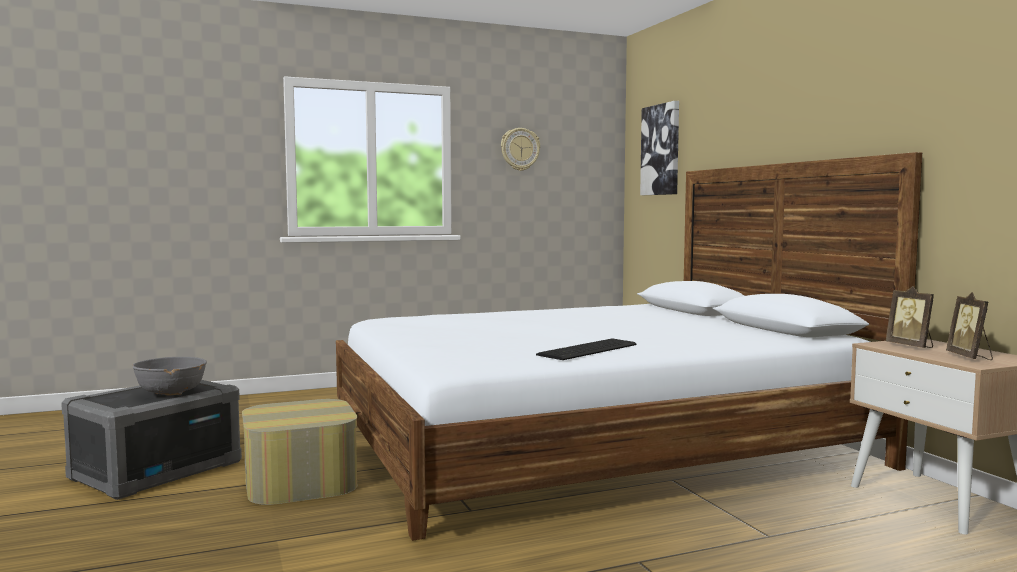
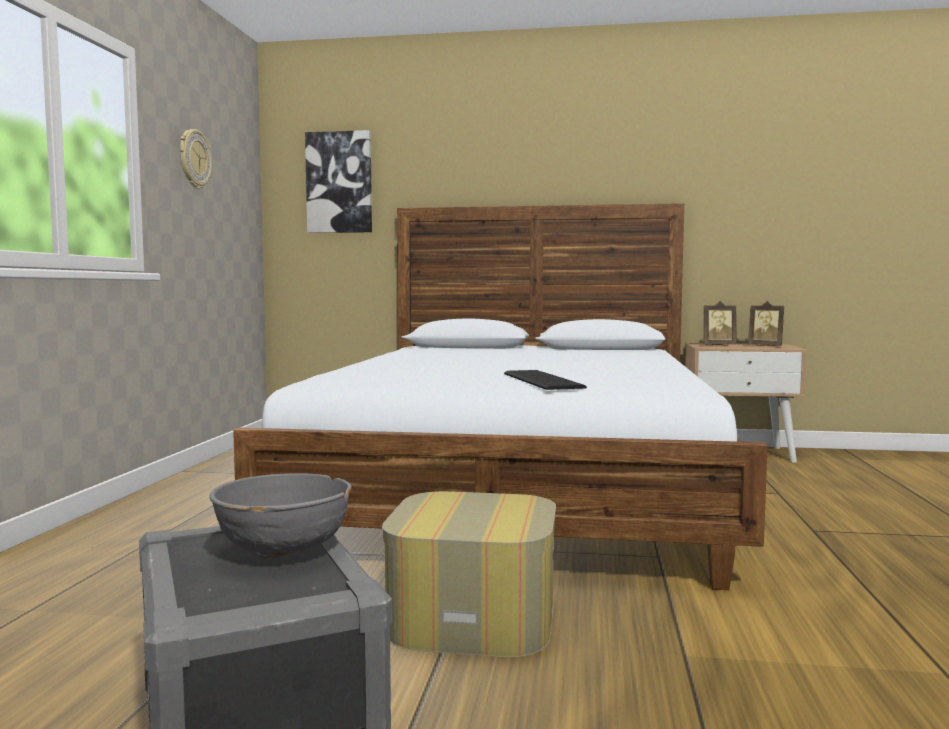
camera: 60 degrees left, 0 degrees up
keyboard [536,339,636,360] -> keyboard moved to [504,370,587,390]

